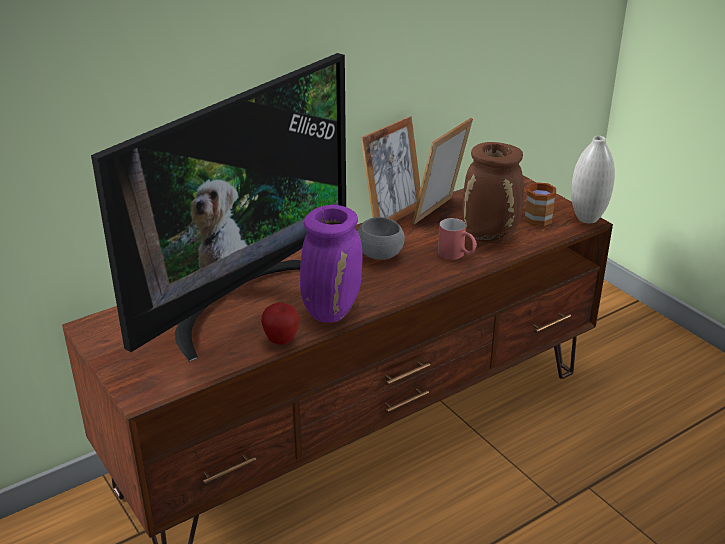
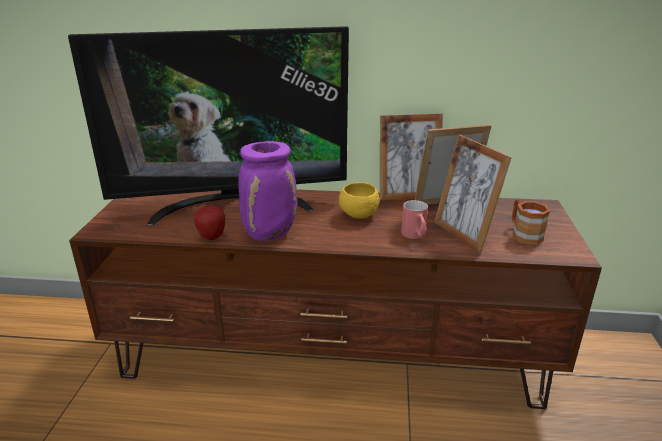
camera: 40 degrees right, 5 degrees down
grey bowl [358,217,405,260] -> yellow bowl [339,182,380,218]
brown vase [463,142,524,244] -> picture frame [434,134,512,253]
white vase [571,136,615,224] -> none

